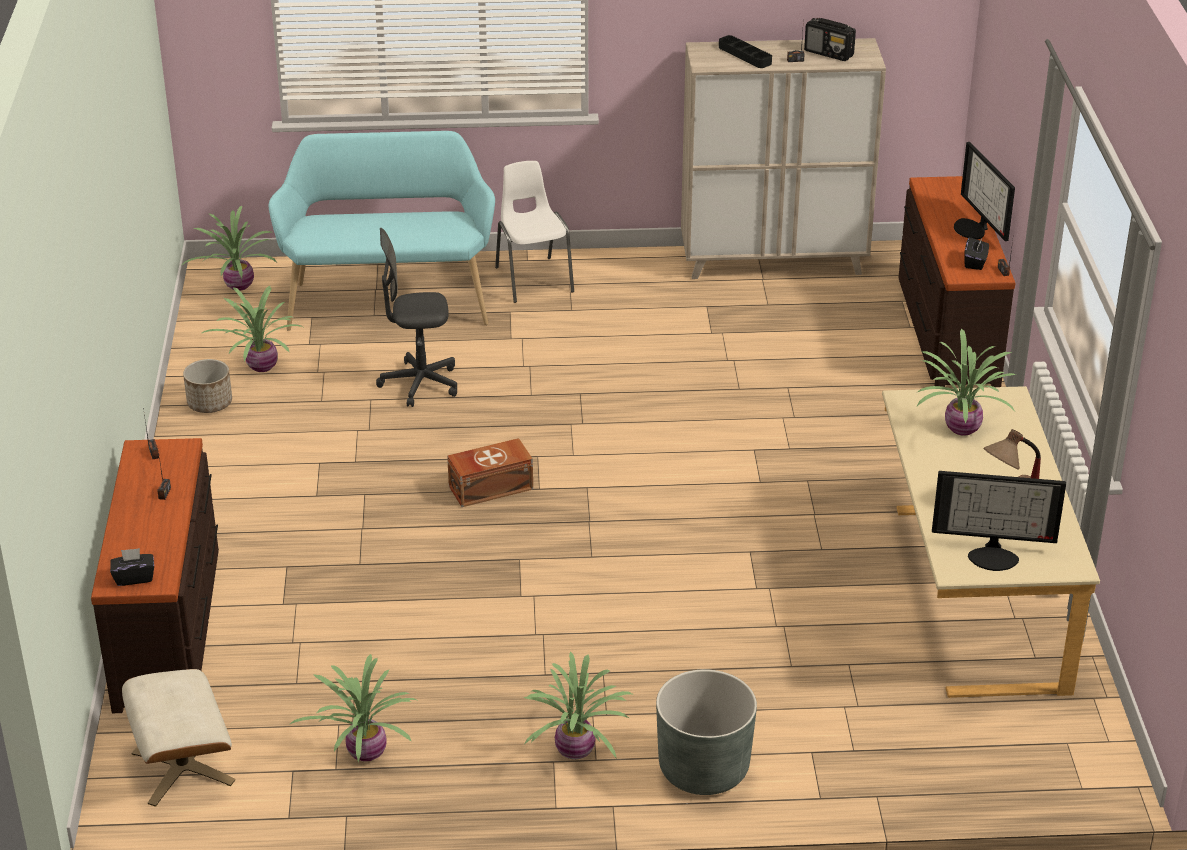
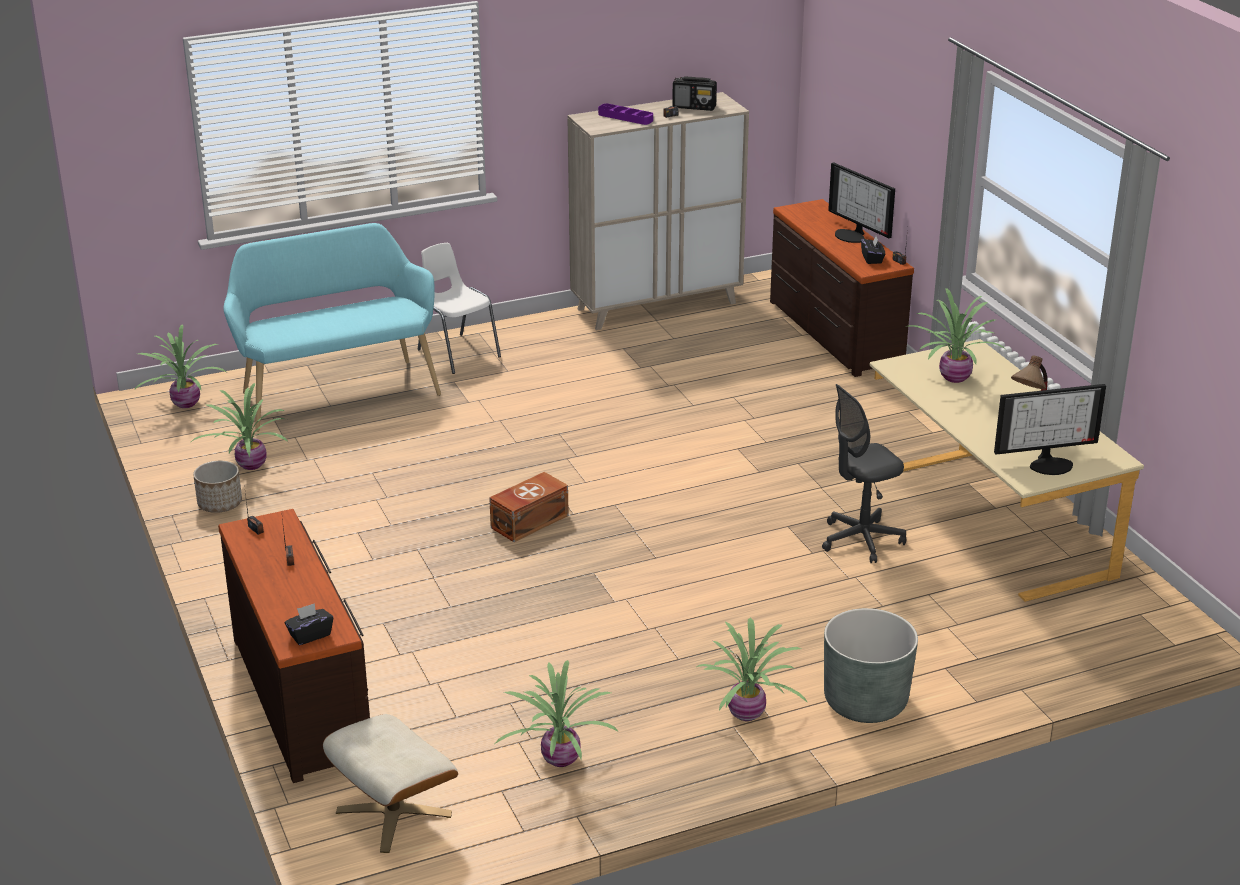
camera: 20 degrees left, 5 degrees down
grey office chair [376,228,457,407] -> grey office chair moved to [822,384,906,563]
black tray [719,35,772,68] -> purple tray [598,103,653,125]

